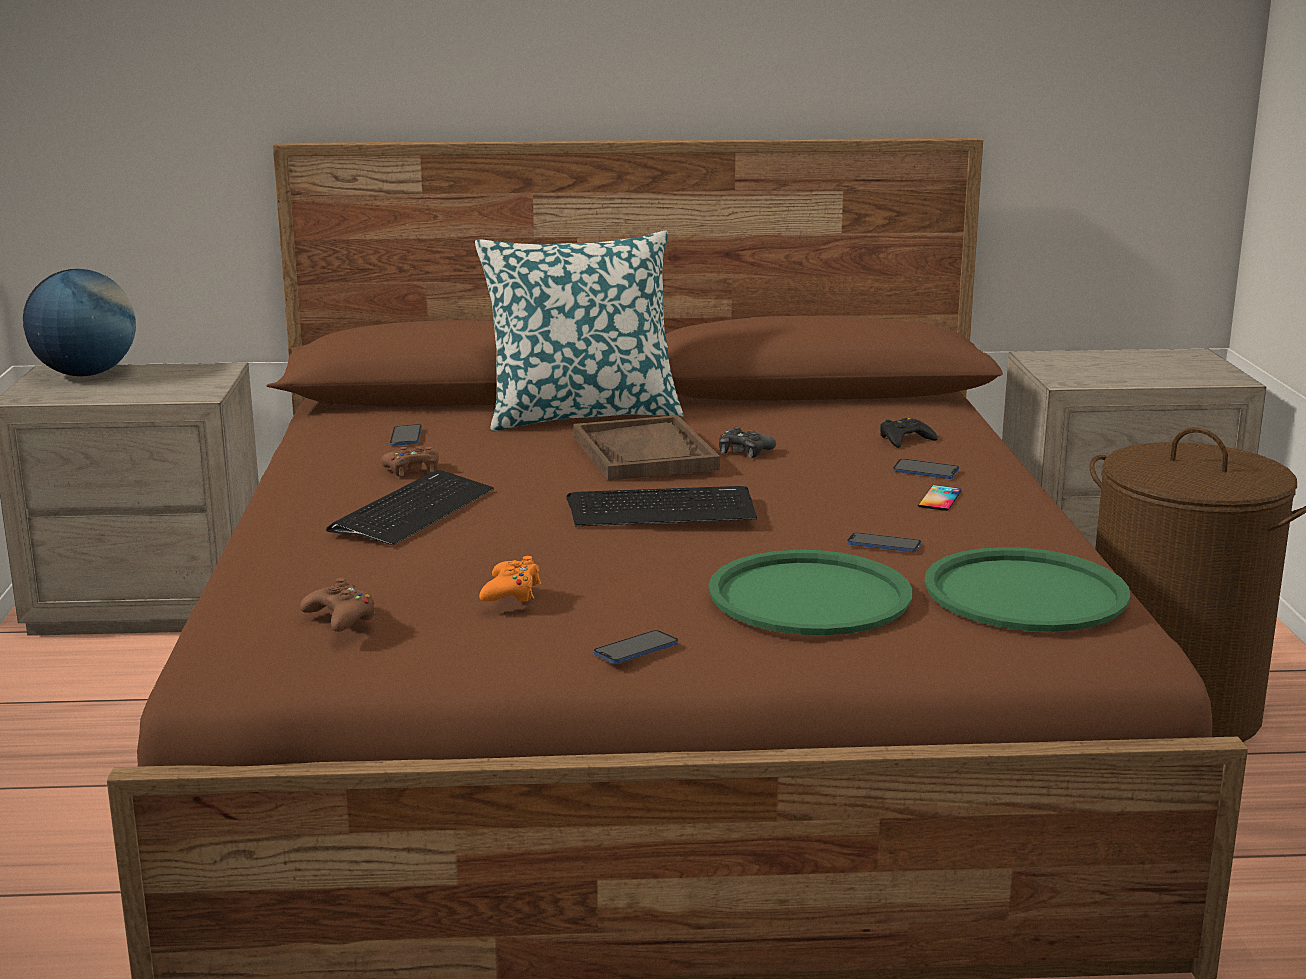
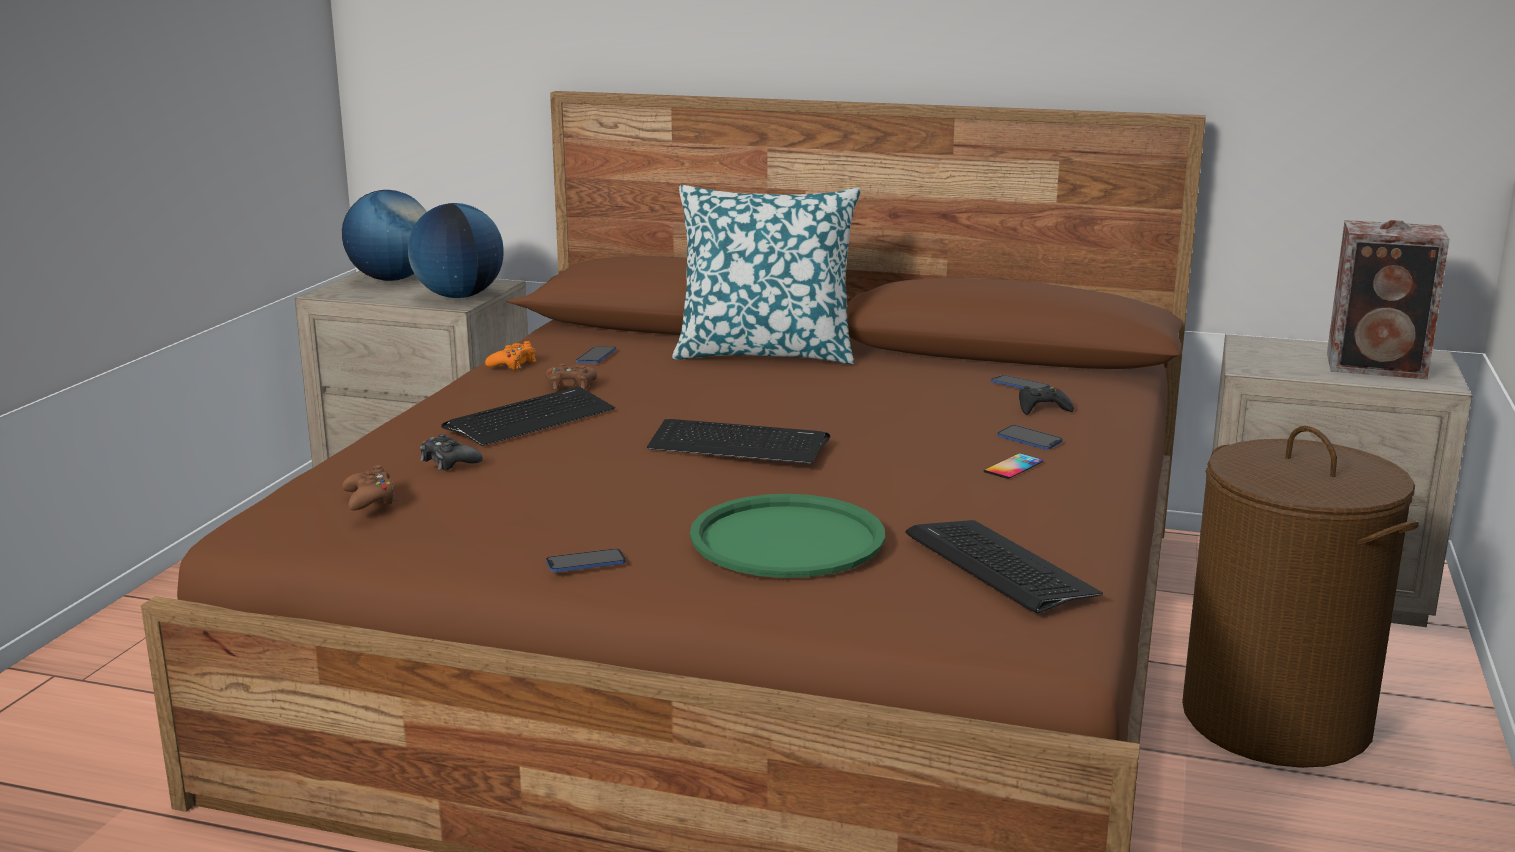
camera: 20 degrees right, 0 degrees up
orange game controller [479,556,541,602] -> orange game controller moved to [485,341,536,370]
brown tray [573,415,720,480] -> none
black game controller [719,427,776,458] -> black game controller moved to [420,434,483,471]
phone [847,533,921,552] -> phone moved to [991,375,1050,389]
green tray [924,547,1131,632] -> keyboard [905,520,1103,613]
none -> globe [408,203,503,298]
none -> speaker [1327,220,1450,379]

